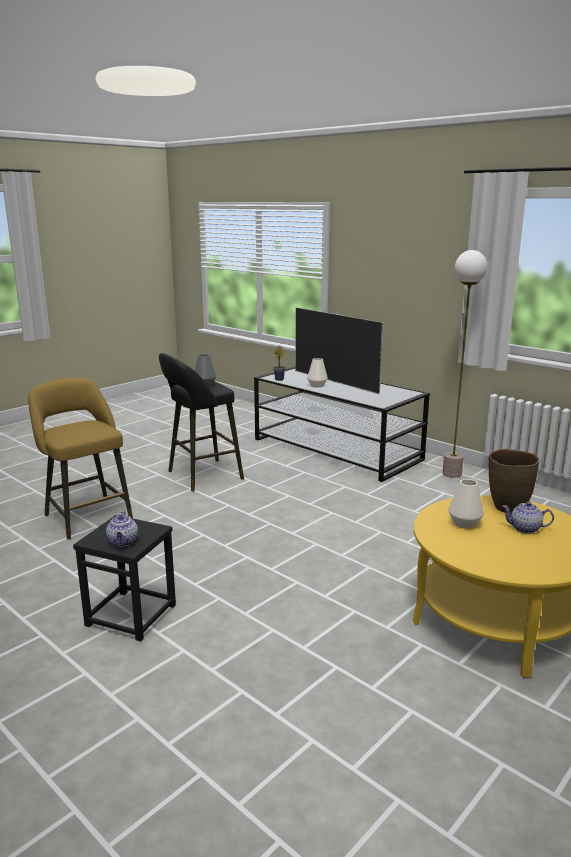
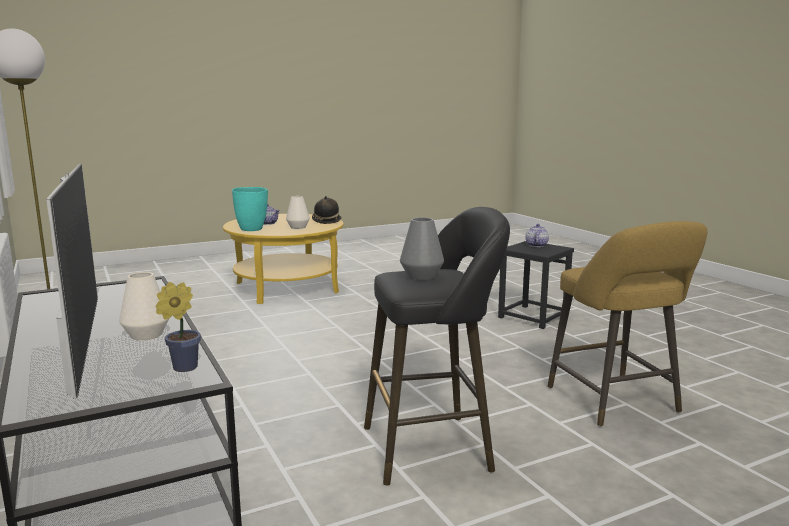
camera: 160 degrees left, 5 degrees down
brown vase [489,449,539,512] -> turquoise vase [232,187,268,231]
none -> hat [312,196,342,224]

